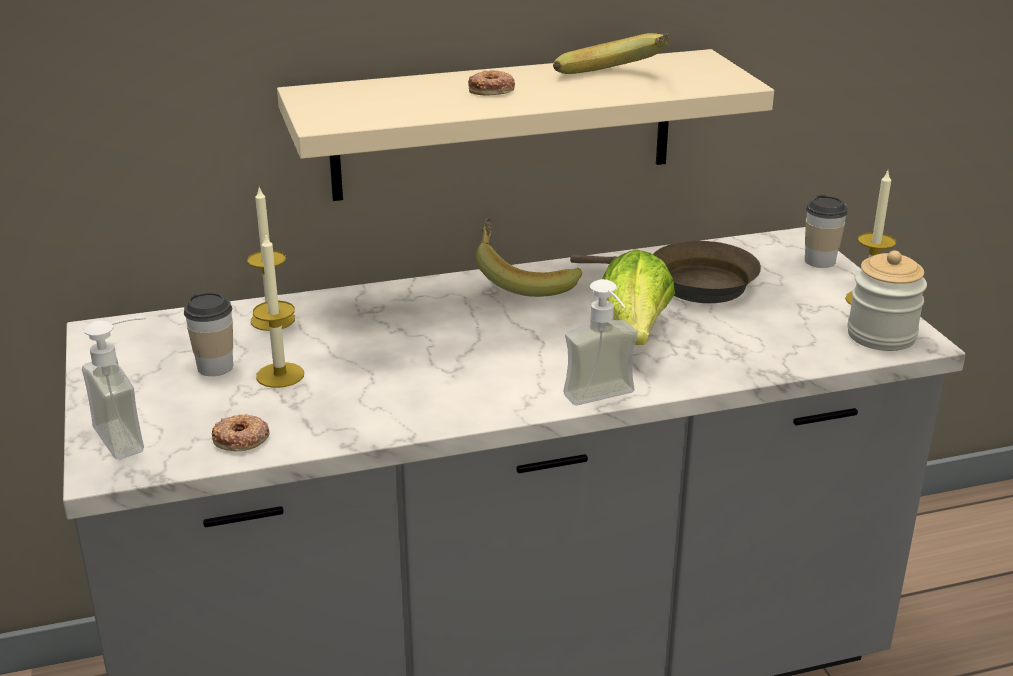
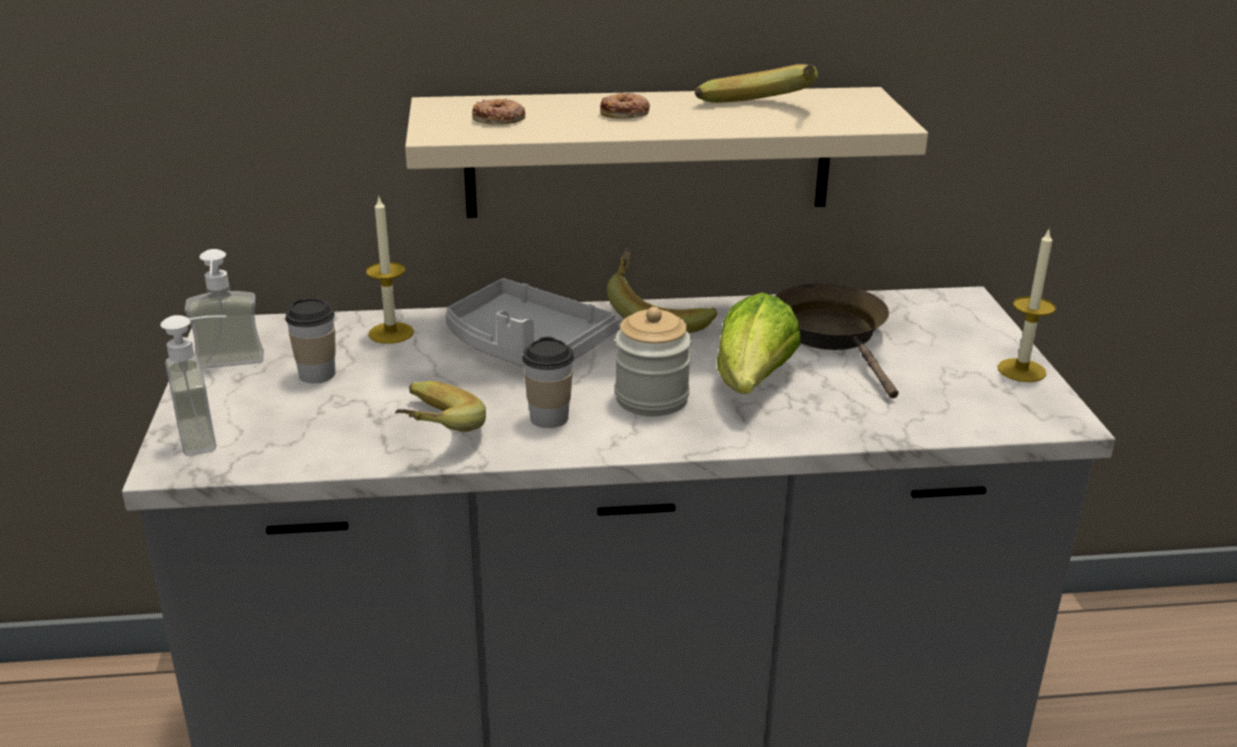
camera: 10 degrees right, 0 degrees up
donut [212,414,270,451] -> donut moved to [472,99,525,125]
candle [253,235,304,388] -> none
soap dispenser [563,279,638,406] -> soap dispenser moved to [185,249,264,369]
brown frying pan [570,241,761,303] -> brown frying pan turned 135 degrees counterclockwise [775,283,898,398]
cup [805,195,848,268] -> cup moved to [522,337,574,428]
jar [847,251,927,351] -> jar moved to [615,307,692,416]
none -> banana [395,381,486,432]
none -> grey tray [445,278,618,367]

